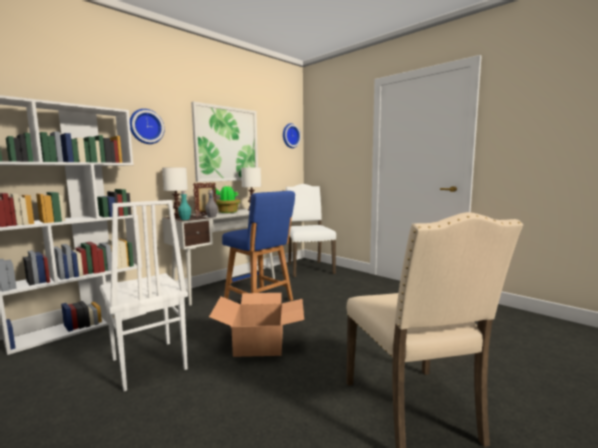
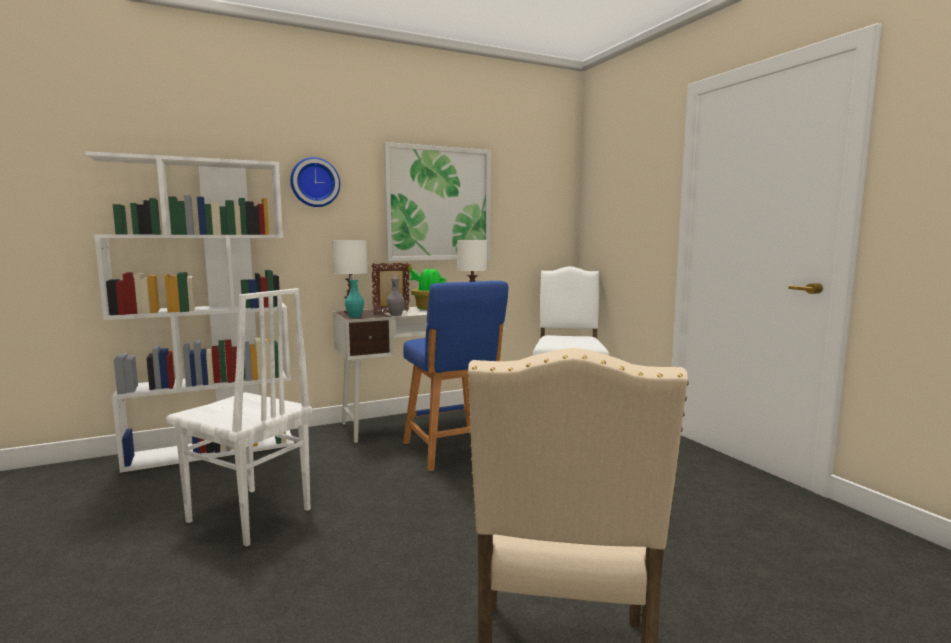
camera: 20 degrees right, 0 degrees up
white chair [100,200,188,392] -> white chair turned 45 degrees counterclockwise [166,288,312,546]
cardboard box [209,293,304,357] -> none
wall clock [283,123,301,148] -> none

